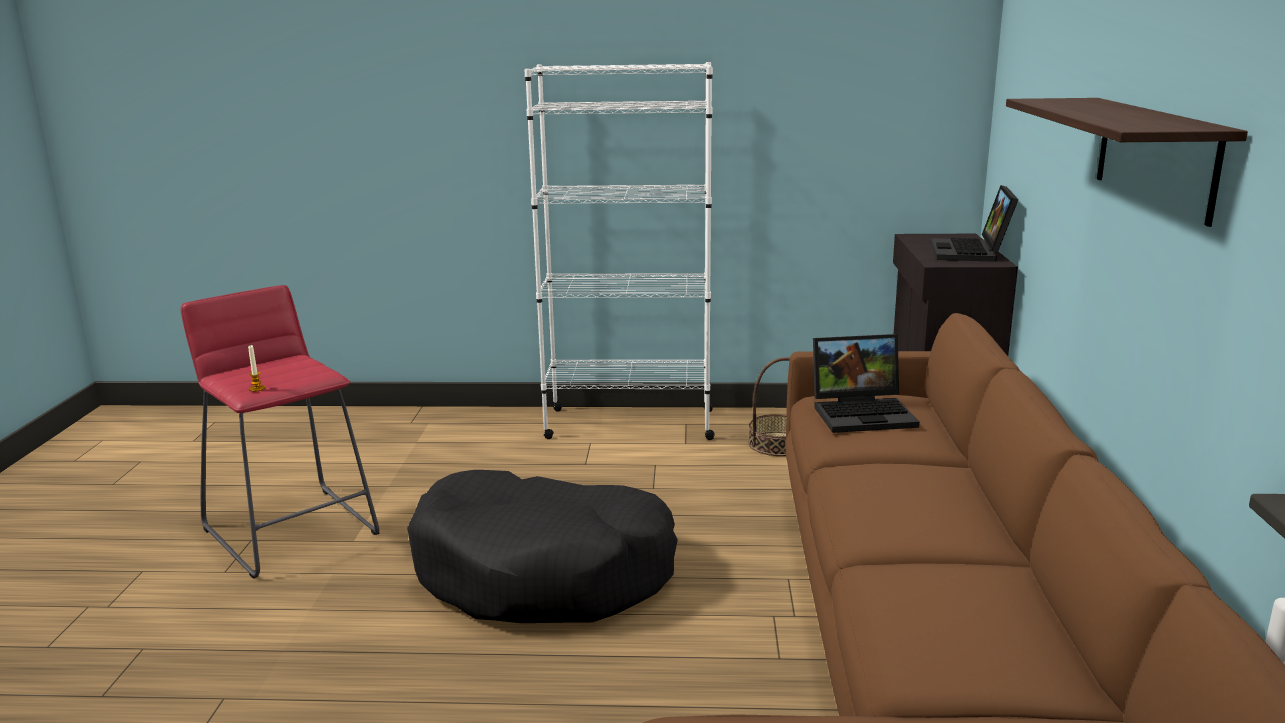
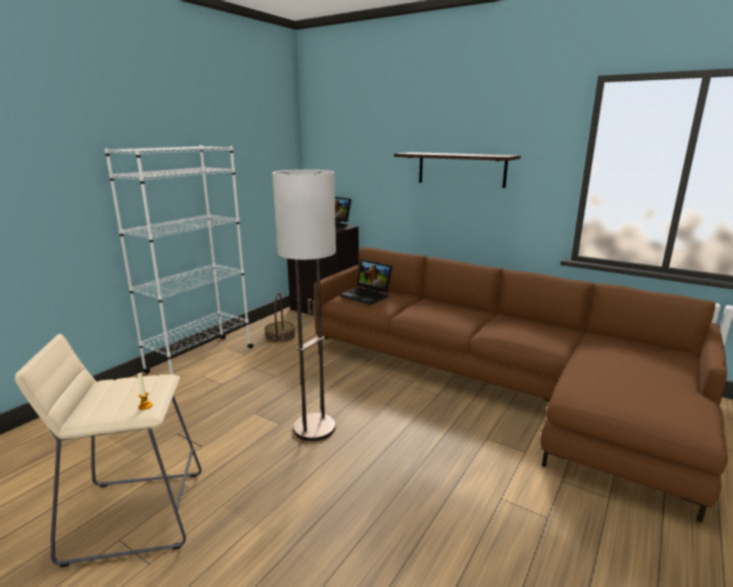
camera: 60 degrees left, 0 degrees up
red stool [181,285,379,579] -> beige stool [15,334,202,567]
black dog bed [407,470,678,623] -> floor lamp [272,170,336,441]
laptop [813,334,920,433] -> laptop turned 105 degrees clockwise [340,259,393,305]

